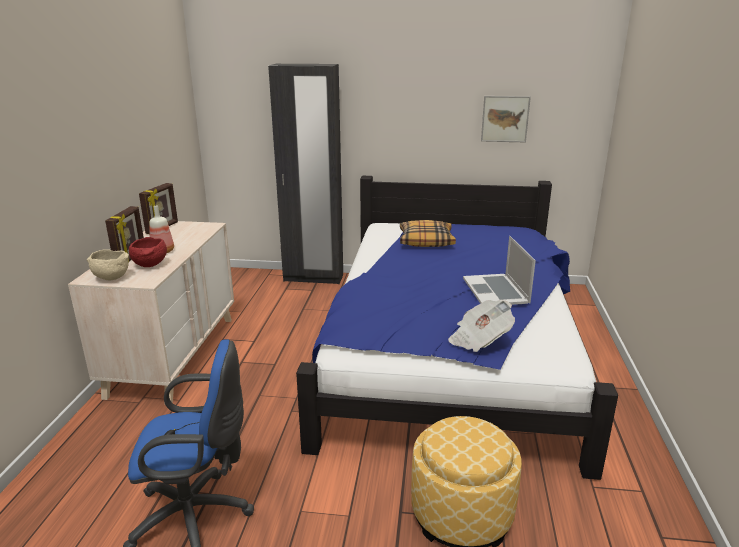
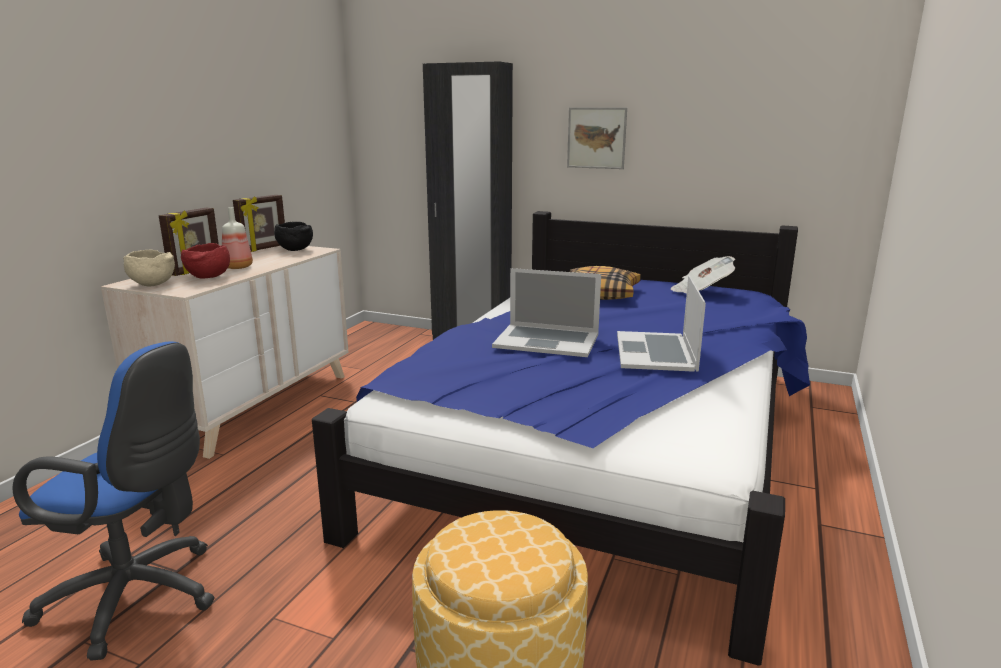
camera: 15 degrees right, 5 degrees down
newspaper [448,300,515,352] -> newspaper moved to [671,256,736,294]
picture [481,96,531,142] -> picture moved to [567,108,627,169]
none -> black bowl [274,222,313,251]
none -> laptop [492,268,601,357]

